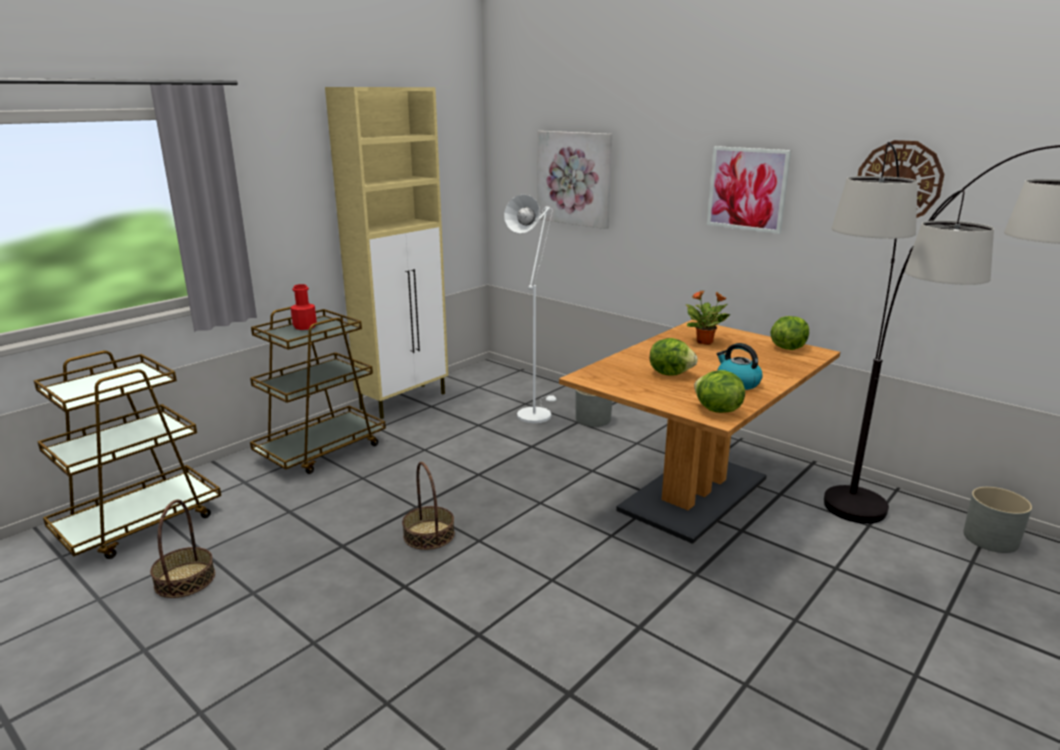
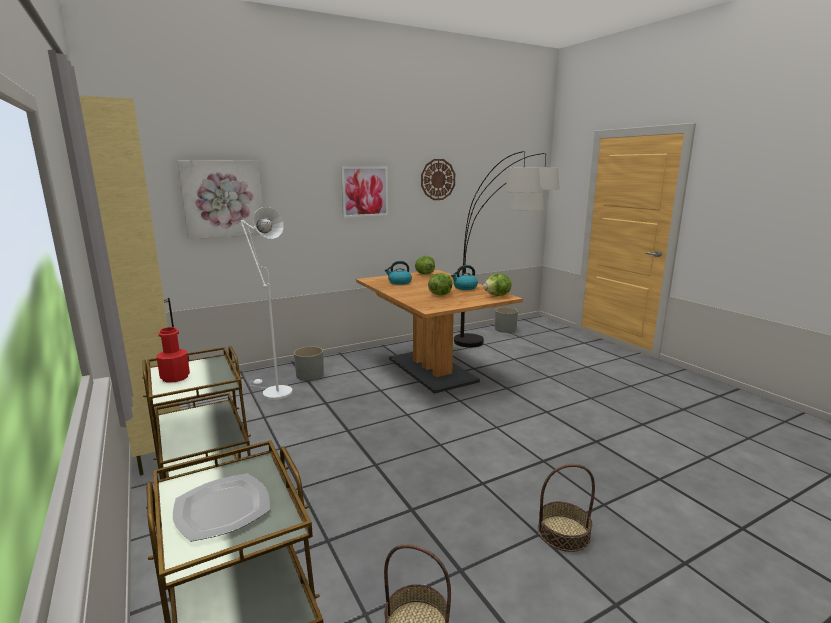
camera: 70 degrees left, 5 degrees down
basket [402,462,455,550] -> basket moved to [538,464,595,552]
potted plant [686,290,731,345] -> kettle [385,261,412,285]
none -> plate [173,474,270,542]

